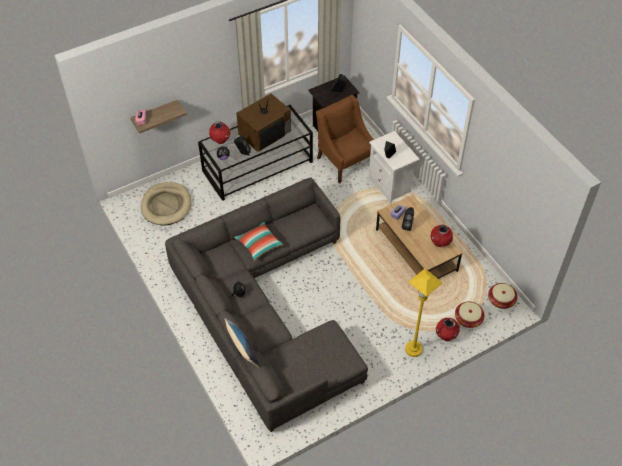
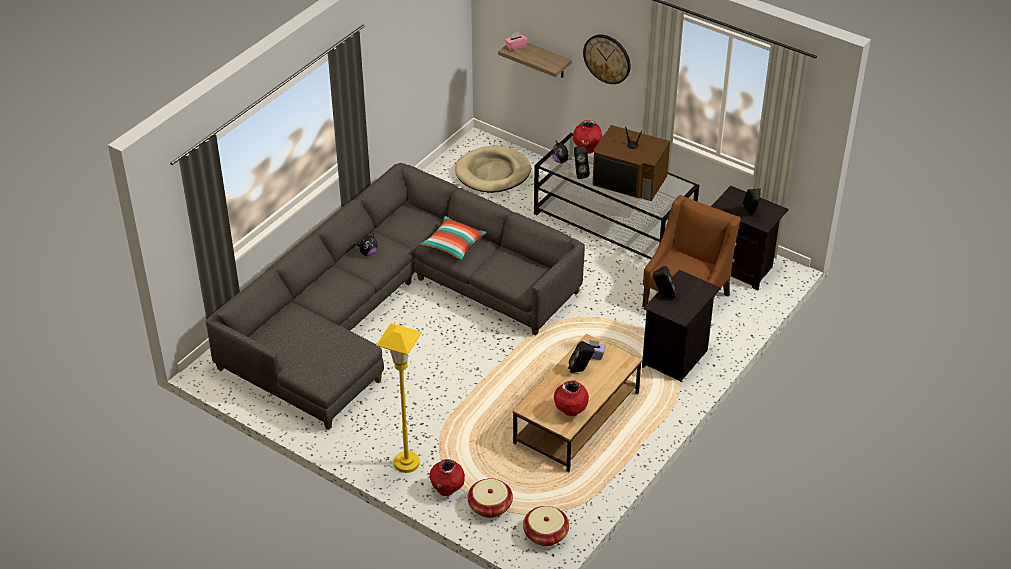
camera: 65 degrees right, 10 degrees down
pillow [225,318,260,368] -> none
white nightstand [369,131,420,204] -> black nightstand [642,270,720,382]
none -> wall clock [583,35,631,84]

